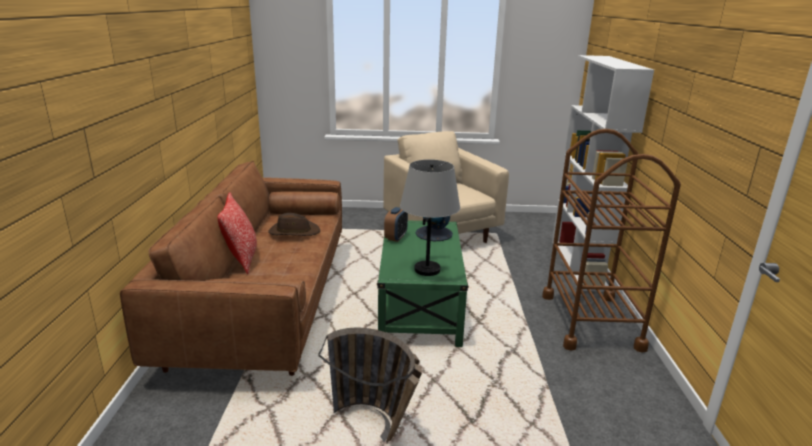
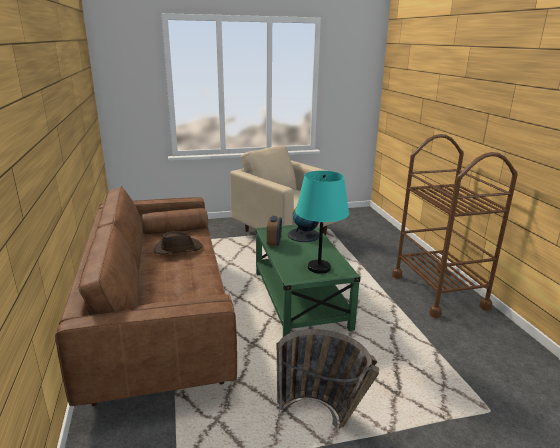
camera: 15 degrees left, 0 degrees up
pillow [217,193,257,274] -> none
grey table lamp [400,160,460,276] -> turquoise table lamp [296,171,349,274]
white bookcase [552,55,654,291] -> none

